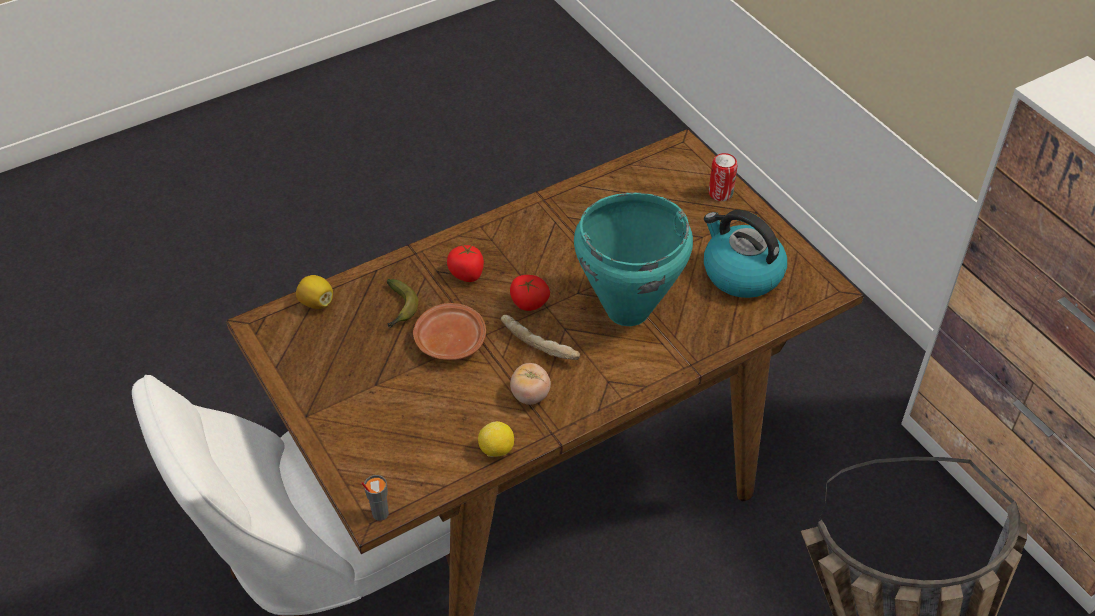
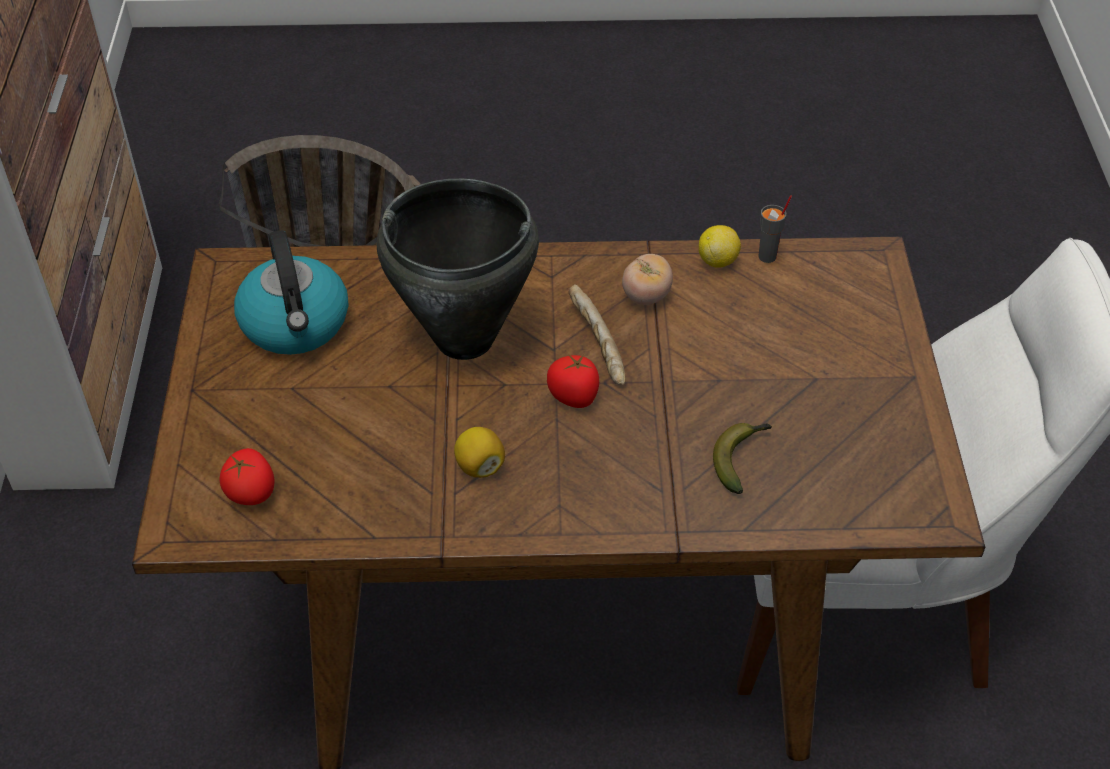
camera: 150 degrees left, 0 degrees up
lemon [296,275,333,309] -> lemon moved to [454,427,505,478]
grey cup [361,475,389,521] -> grey cup moved to [758,195,792,263]
brown plate [413,303,486,360] -> none
tomato [447,244,484,282] -> tomato moved to [220,448,275,505]
turquoise cooking pot [574,192,693,326] -> black cooking pot [377,179,539,360]
can [709,153,737,201] -> none

